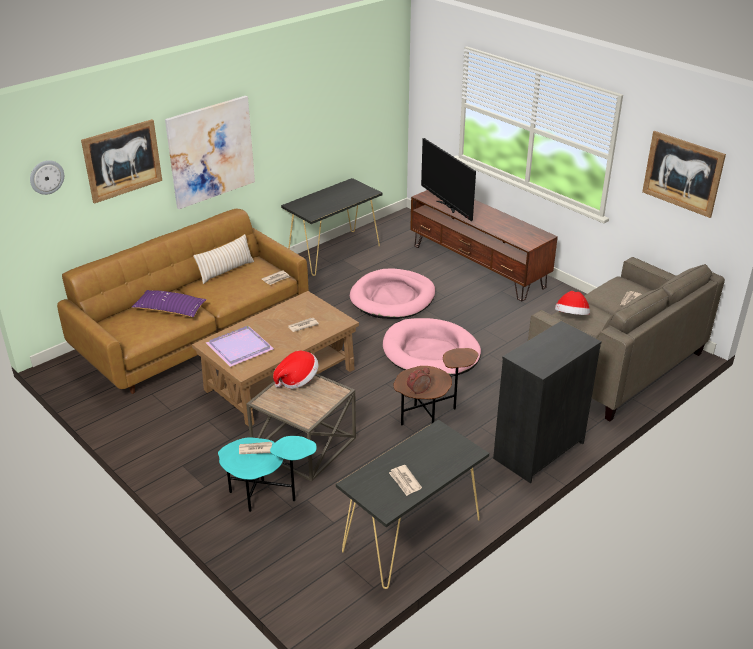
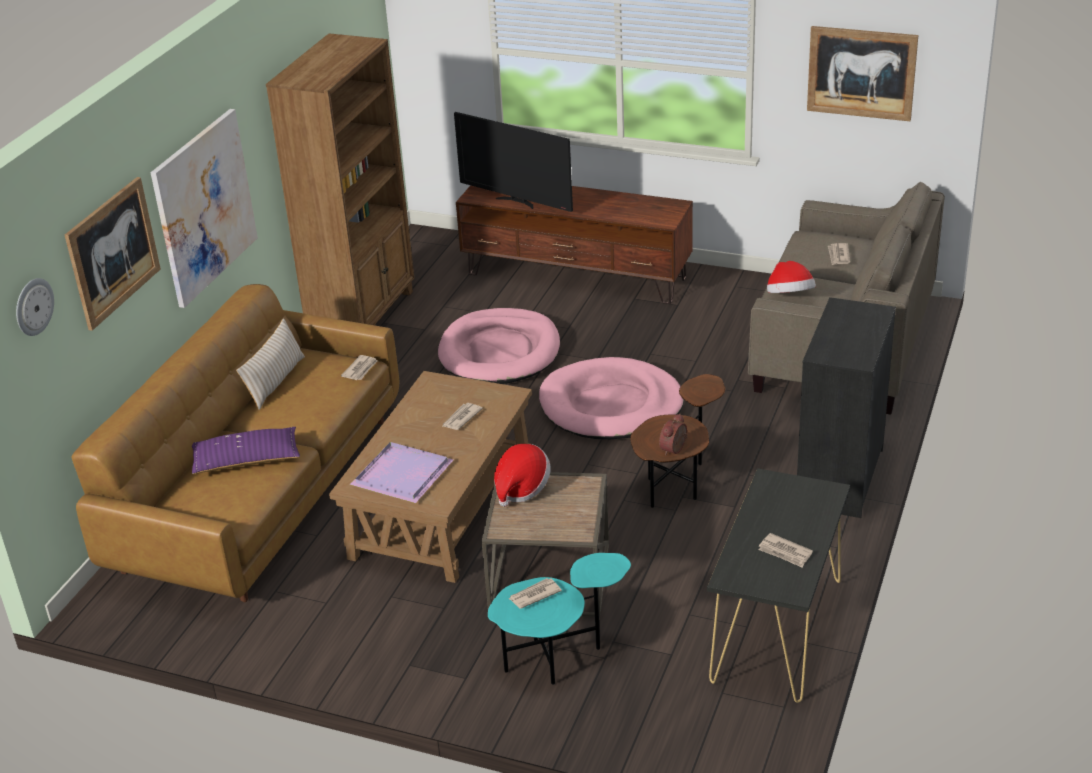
camera: 25 degrees left, 0 degrees up
black console table [281,178,383,276] -> brown bookcase [266,33,414,325]

